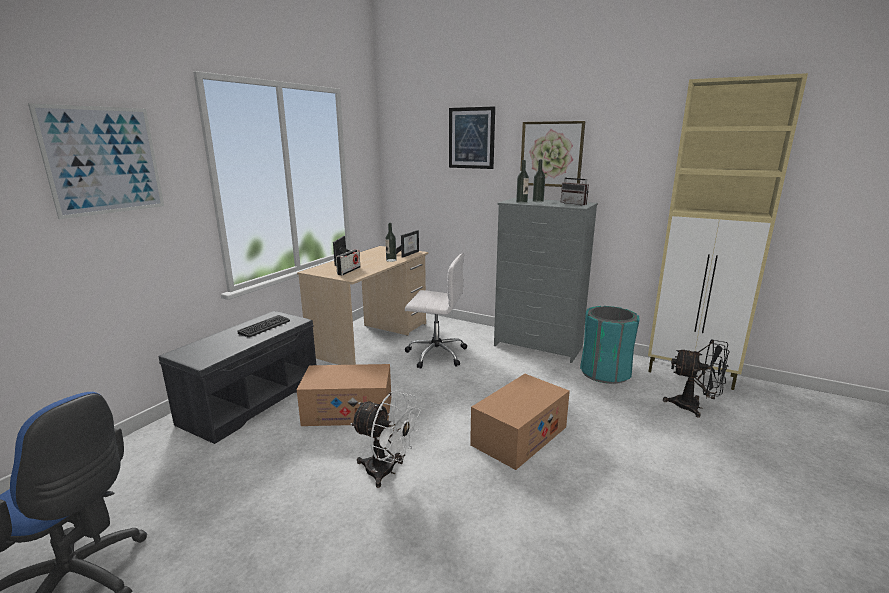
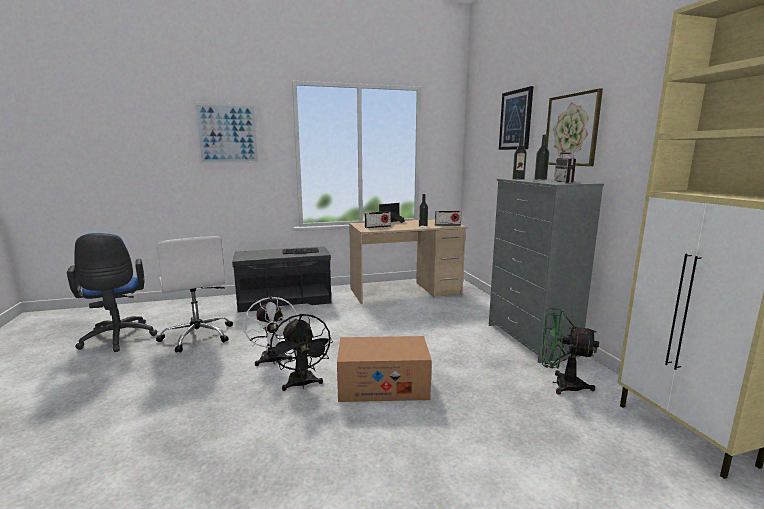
camera: 45 degrees right, 5 degrees down
cardboard box [297,364,391,426] -> none
picture frame [396,230,419,258] -> radio [435,211,462,226]
white office chair [405,254,467,369] -> white office chair moved to [156,236,233,353]
turquoise trash can [580,306,640,384] -> green fan [542,308,599,395]
black fan [663,339,729,418] -> black fan moved to [270,314,333,391]

